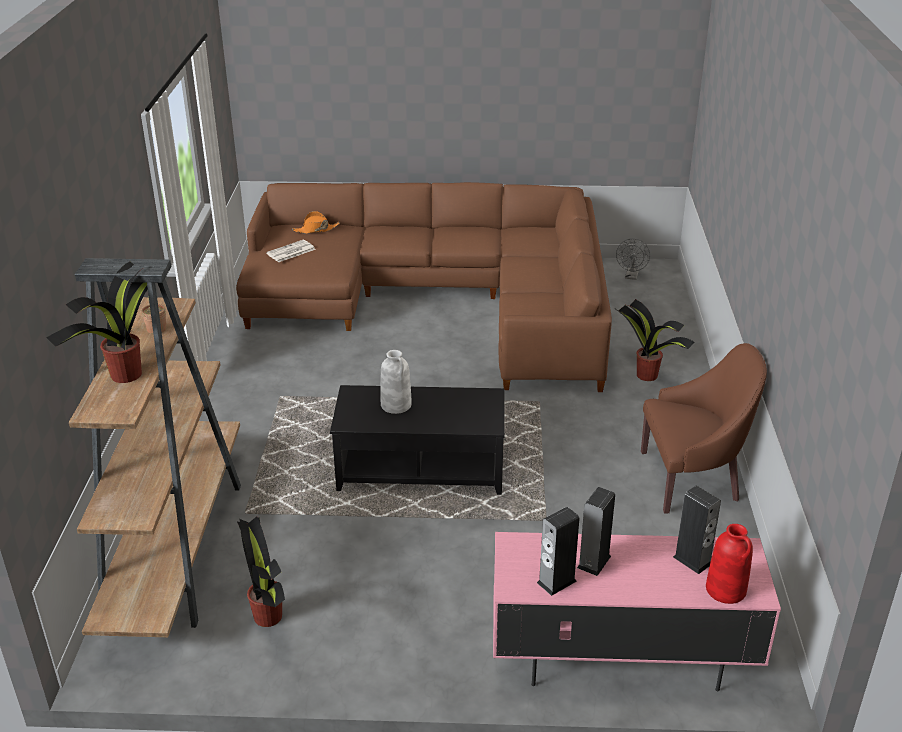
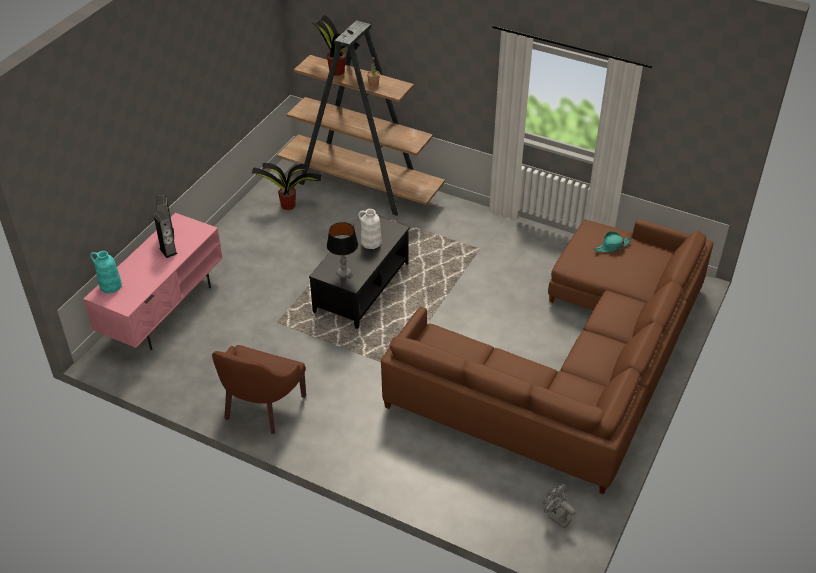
camera: 115 degrees right, 10 degrees up
newspaper [266,240,316,262] -> turquoise hat [594,231,632,252]
orange hat [292,211,340,234] -> none
potted plant [614,299,695,381] -> none
speaker [673,486,721,574] -> none
red vase [706,524,753,604] -> turquoise vase [90,251,122,293]
none -> table lamp [327,222,358,278]

